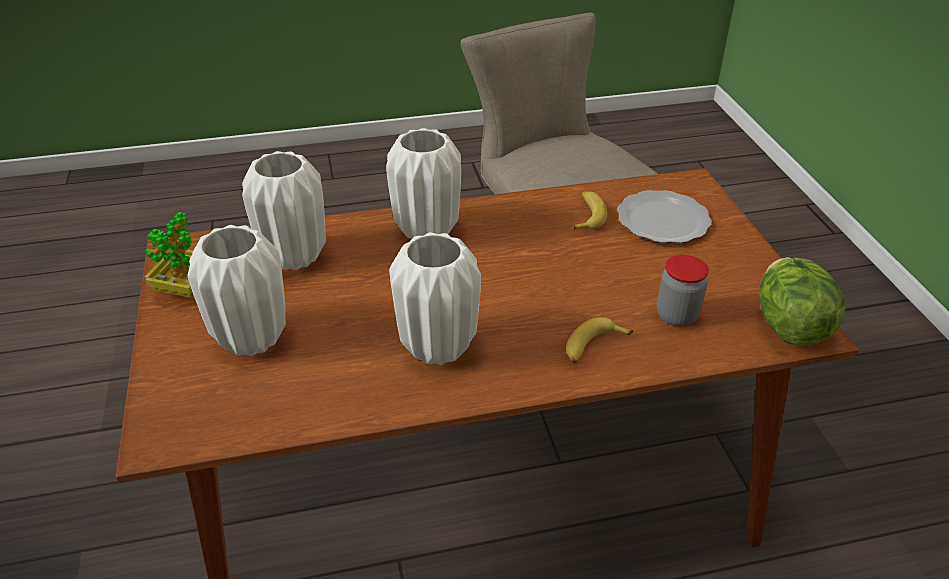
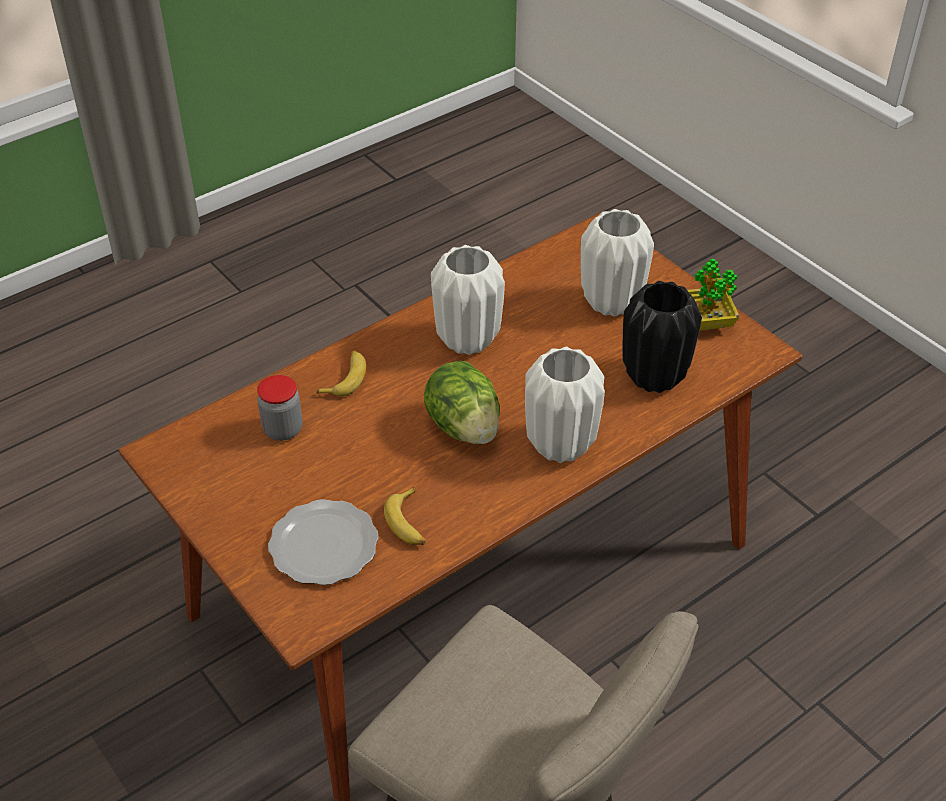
camera: 155 degrees right, 5 degrees up
white vase [242,151,326,270] -> black vase [622,281,702,393]
lettuce [760,257,846,346] -> lettuce moved to [424,361,500,444]

